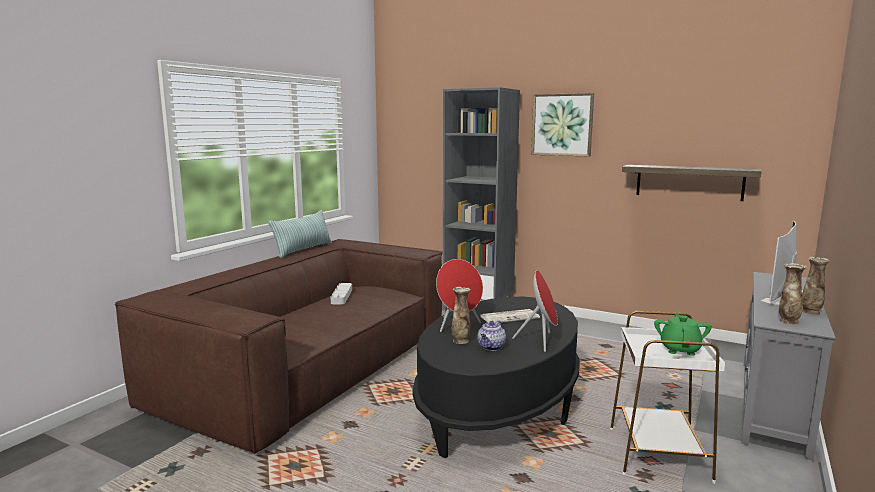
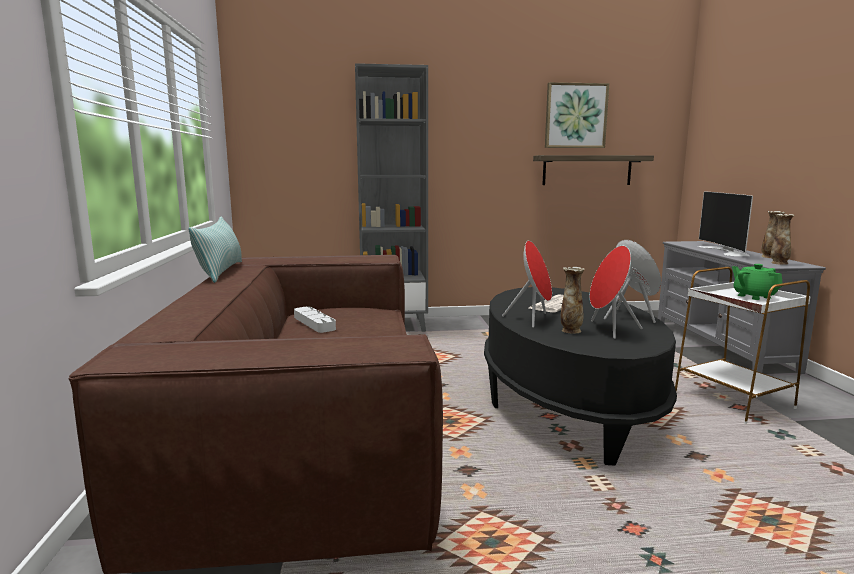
camera: 35 degrees left, 0 degrees up
teapot [478,320,506,351] -> red speaker [590,246,642,339]
picture [531,93,594,157] -> picture moved to [545,82,609,148]

